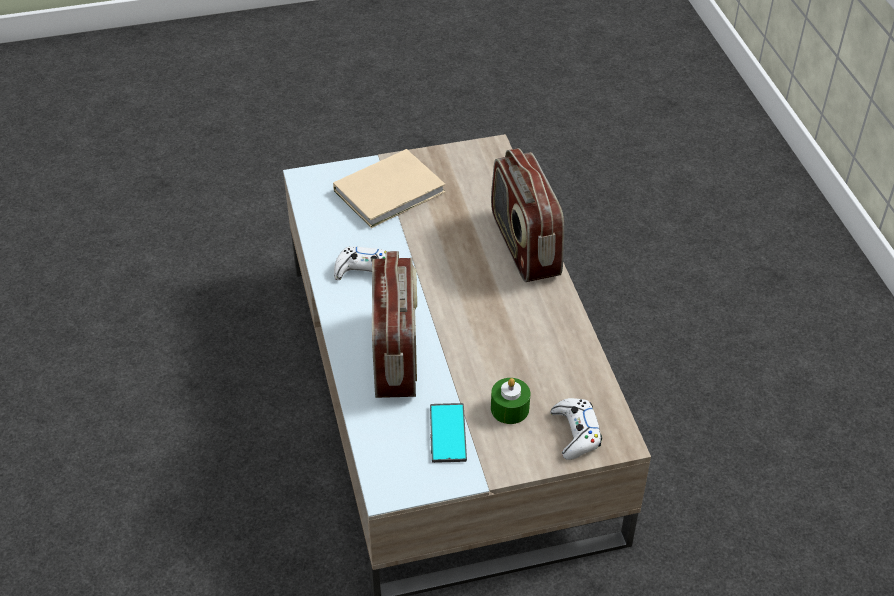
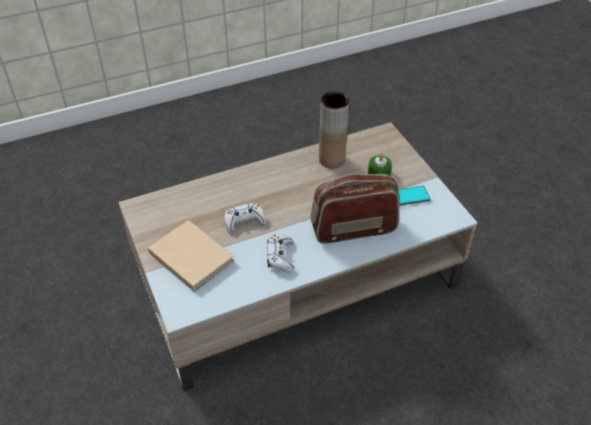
camera: 100 degrees left, 0 degrees up
radio [491,148,564,282] -> none
white game controller [550,398,602,460] -> white game controller moved to [225,203,266,234]
none -> brown vase [319,92,349,168]

